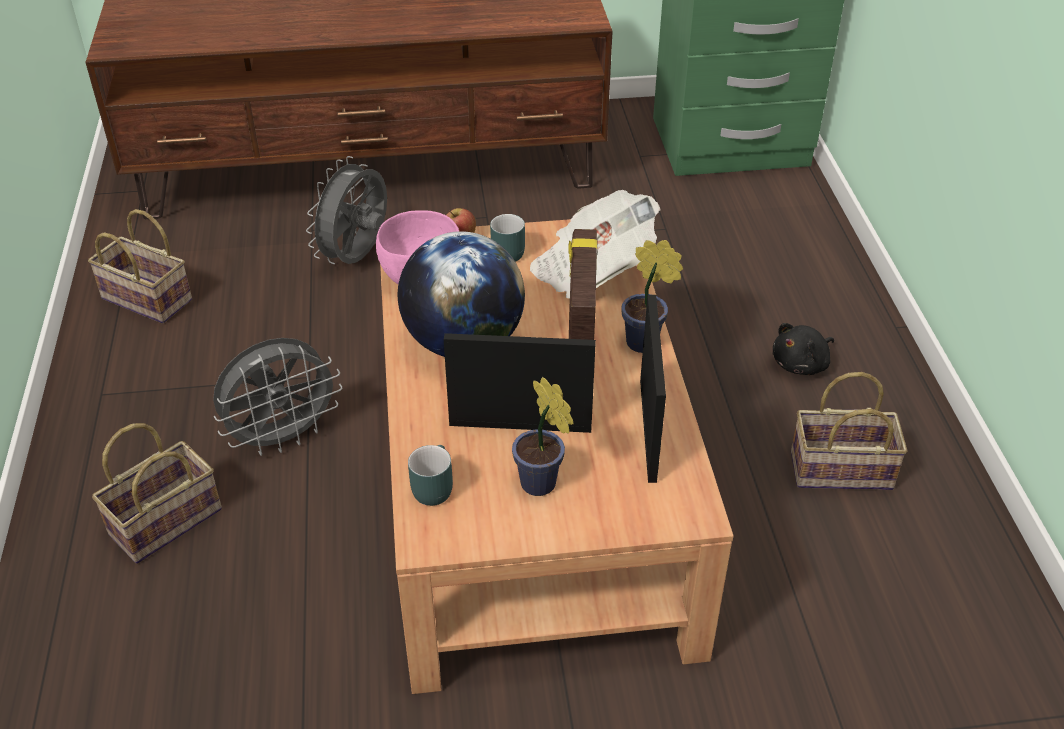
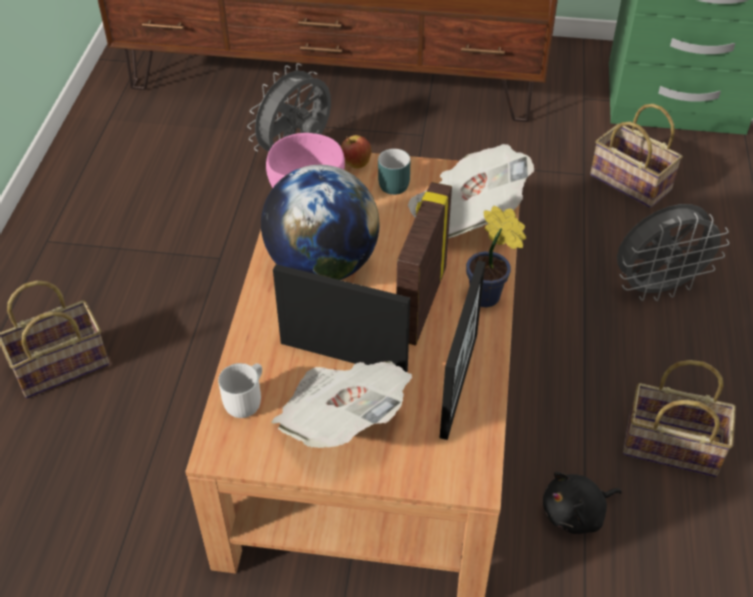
camera: 15 degrees right, 5 degrees up
basket [88,209,192,324] -> basket moved to [590,104,683,208]
grey fan [213,338,342,456] -> grey fan moved to [617,204,730,301]
turquoise mug [408,445,453,506] -> white mug [218,363,262,418]
potted plant [512,377,574,496] -> newspaper [272,361,412,448]
black plush toy [772,323,834,375] -> black plush toy moved to [543,472,622,534]

